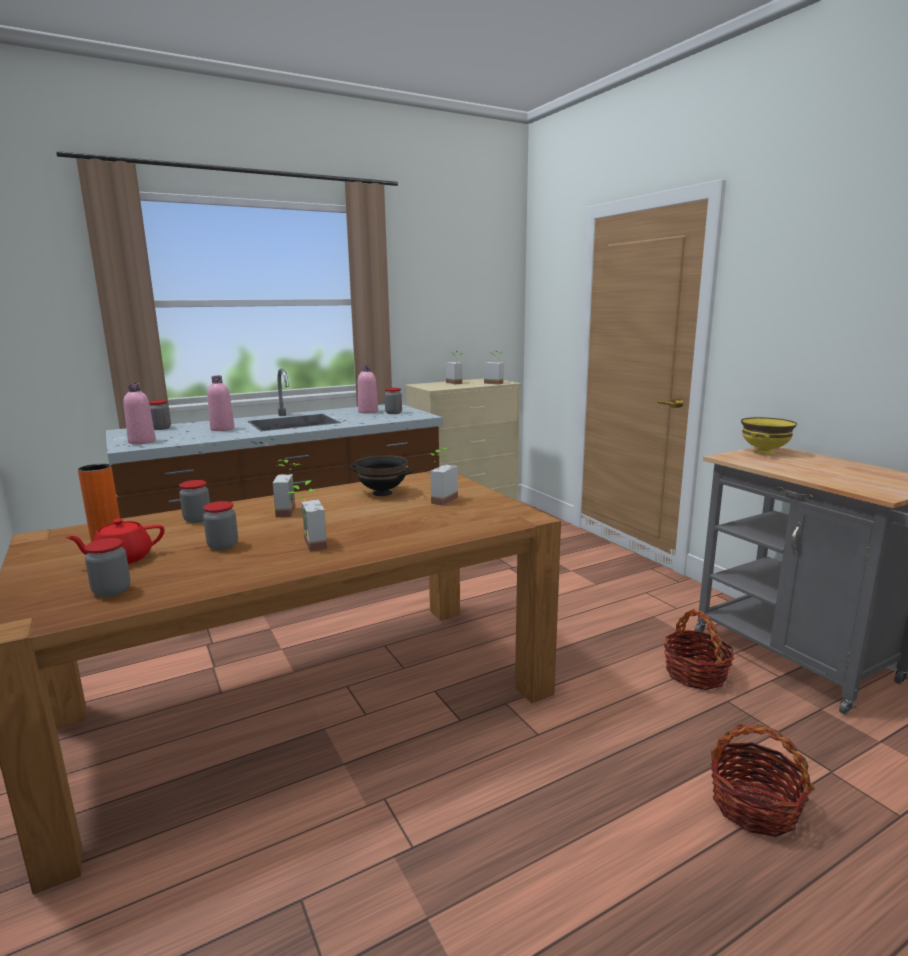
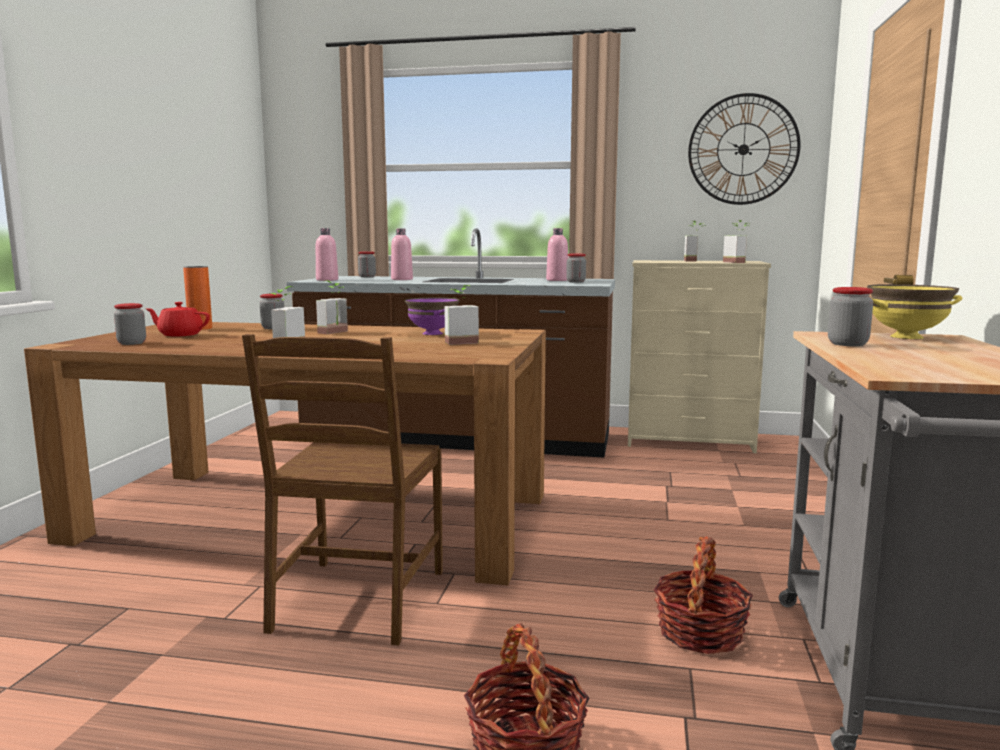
camera: 40 degrees right, 5 degrees down
jar [203,501,238,550] -> jar moved to [828,287,873,346]
black bowl [350,455,414,496] -> purple bowl [405,297,460,335]
none -> brown chair [242,334,443,645]
none -> wall clock [688,93,801,205]

